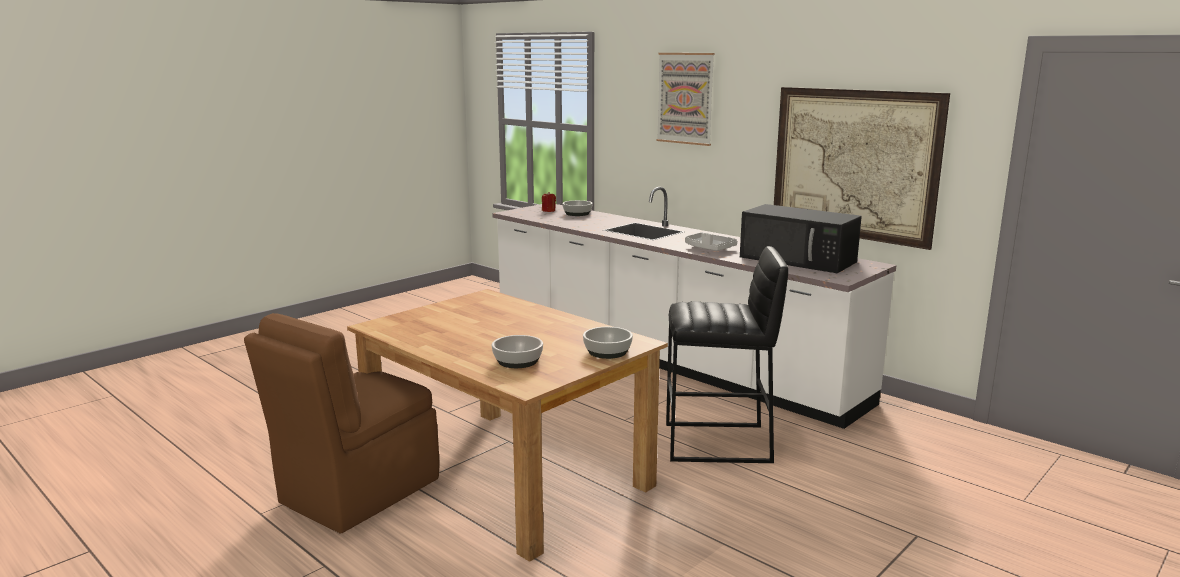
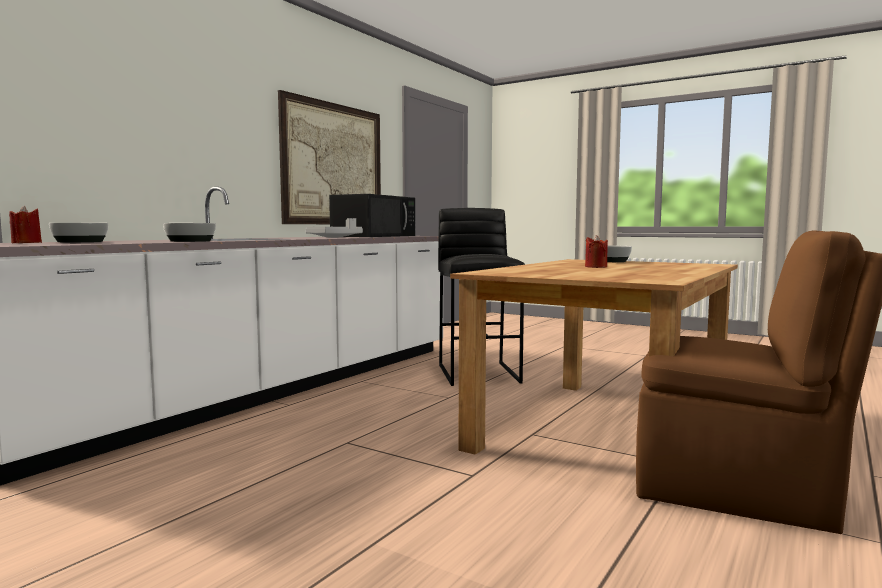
camera: 100 degrees left, 10 degrees down
bowl [492,335,543,368] -> bowl moved to [163,223,216,242]
picture [657,53,715,146] -> none
none -> red candle [585,235,608,268]

